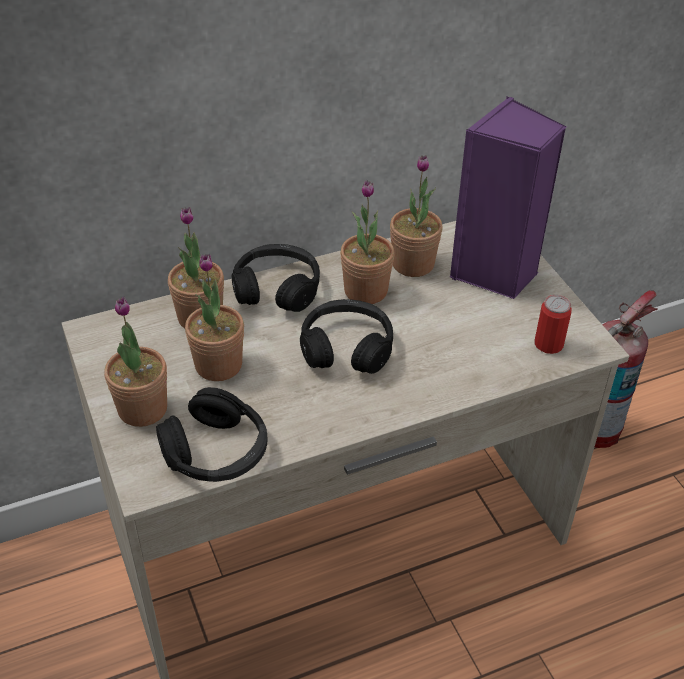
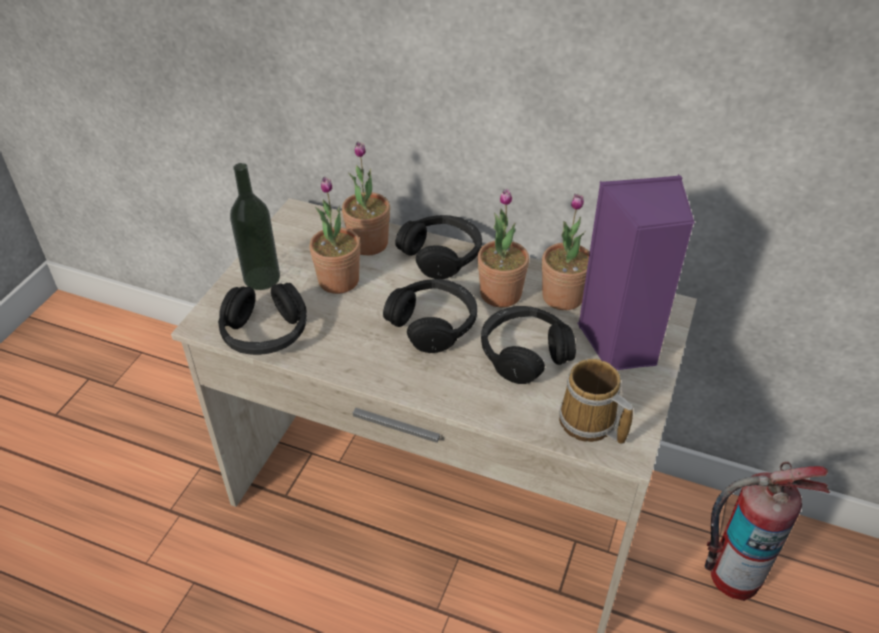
camera: 45 degrees right, 0 degrees up
potted plant [104,296,167,427] -> bottle [230,163,280,290]
can [535,295,571,354] -> mug [559,359,633,444]
none -> black headphones [481,306,576,384]

